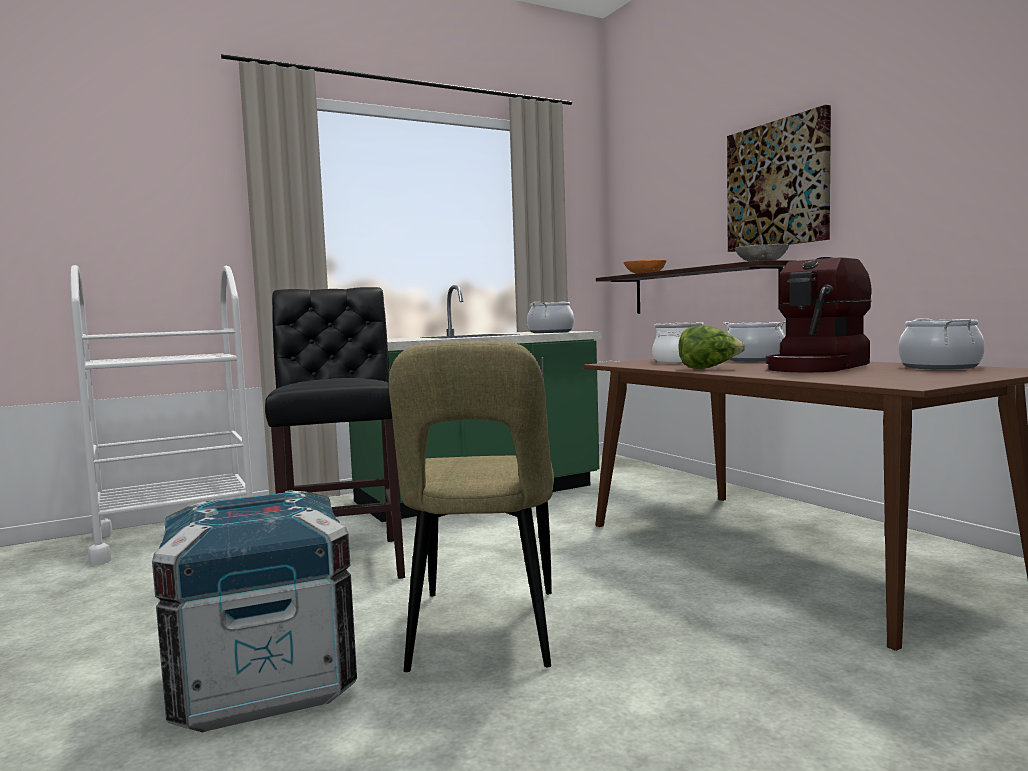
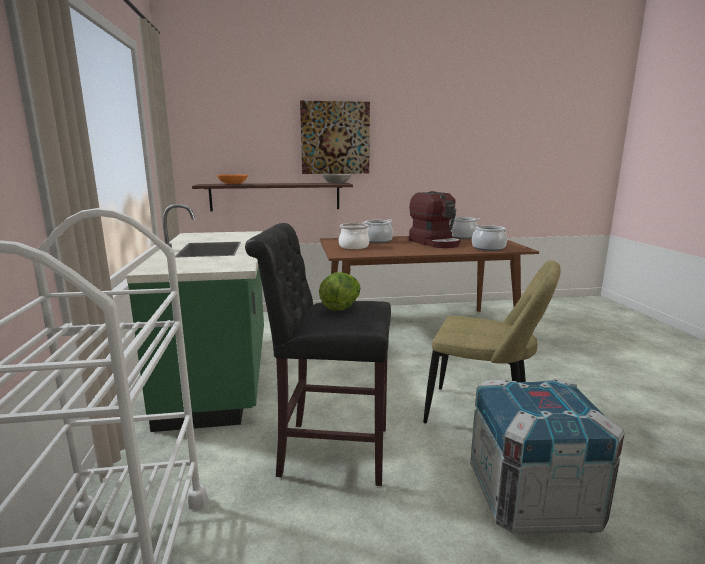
camera: 70 degrees left, 10 degrees up
cooking pot [527,301,574,333] -> cooking pot moved to [472,224,507,251]
lettuce [679,325,745,369] -> lettuce moved to [319,272,360,310]

